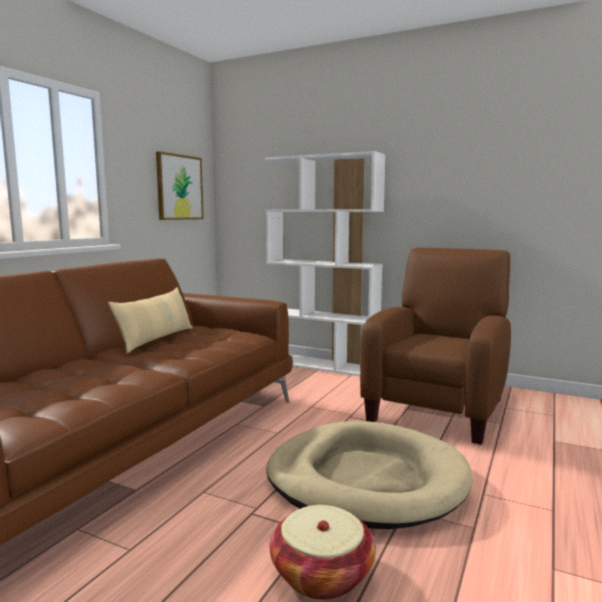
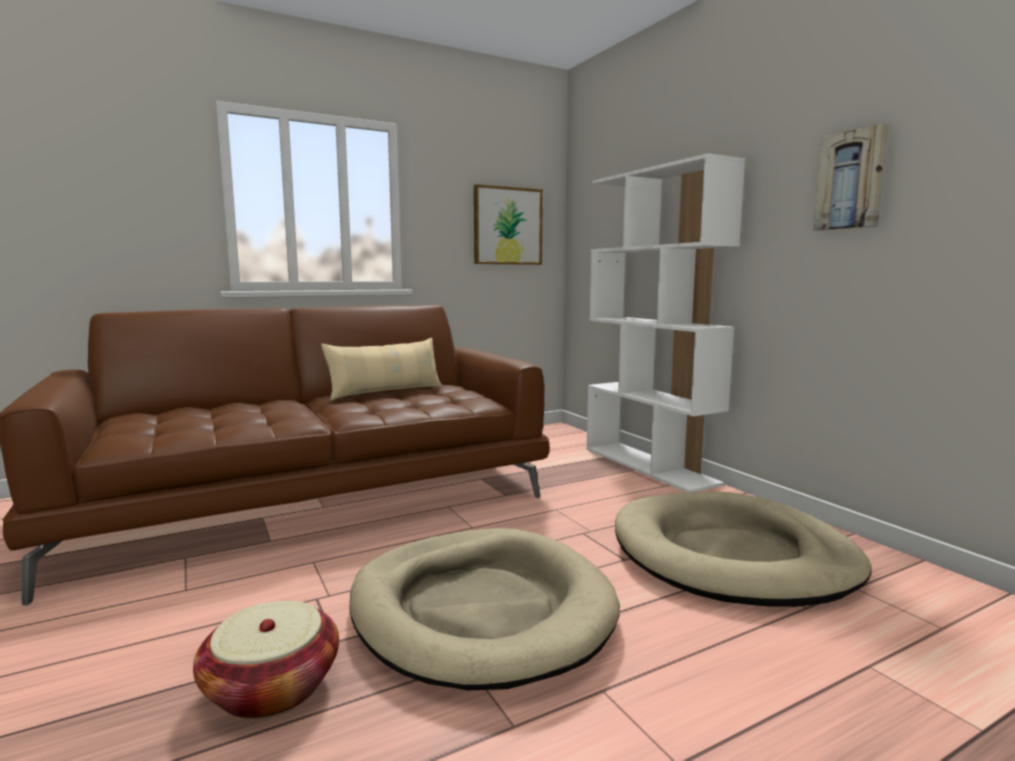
camera: 35 degrees right, 0 degrees up
brown armchair [360,248,511,445] -> beige dog bed [615,492,871,607]
none -> picture [813,124,889,231]

